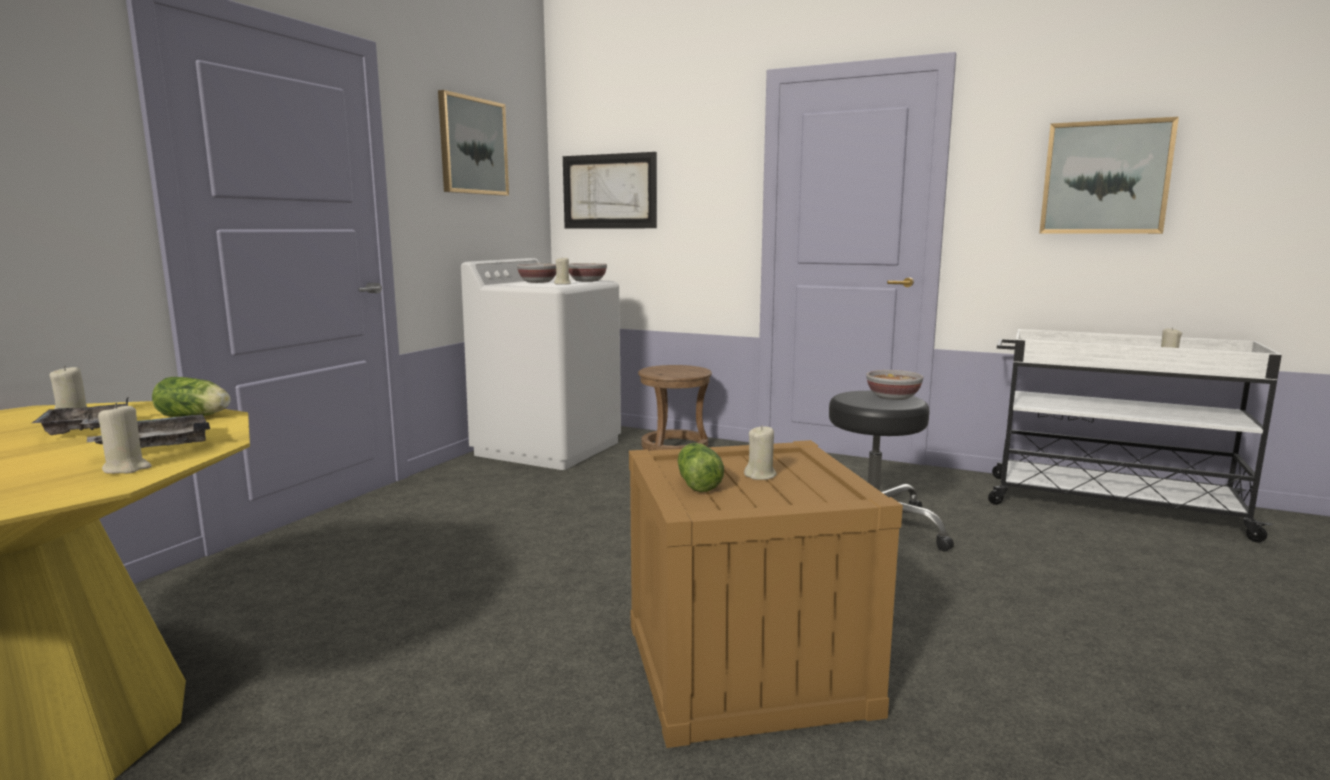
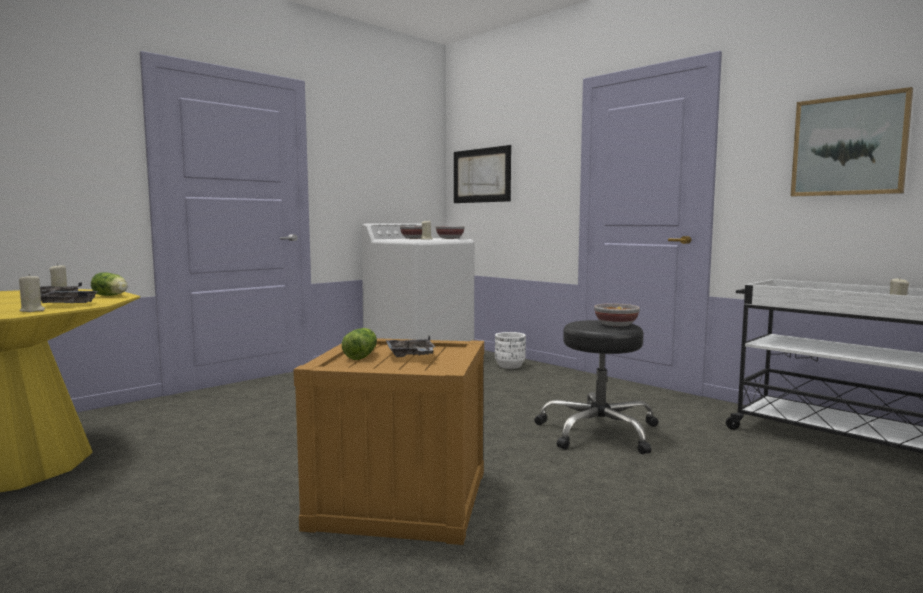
camera: 20 degrees right, 5 degrees down
picture [438,90,509,196] -> none
brown stool [638,365,712,451] -> white planter [495,332,526,369]
beige candle [744,425,777,480] -> grey tray [386,335,435,357]

